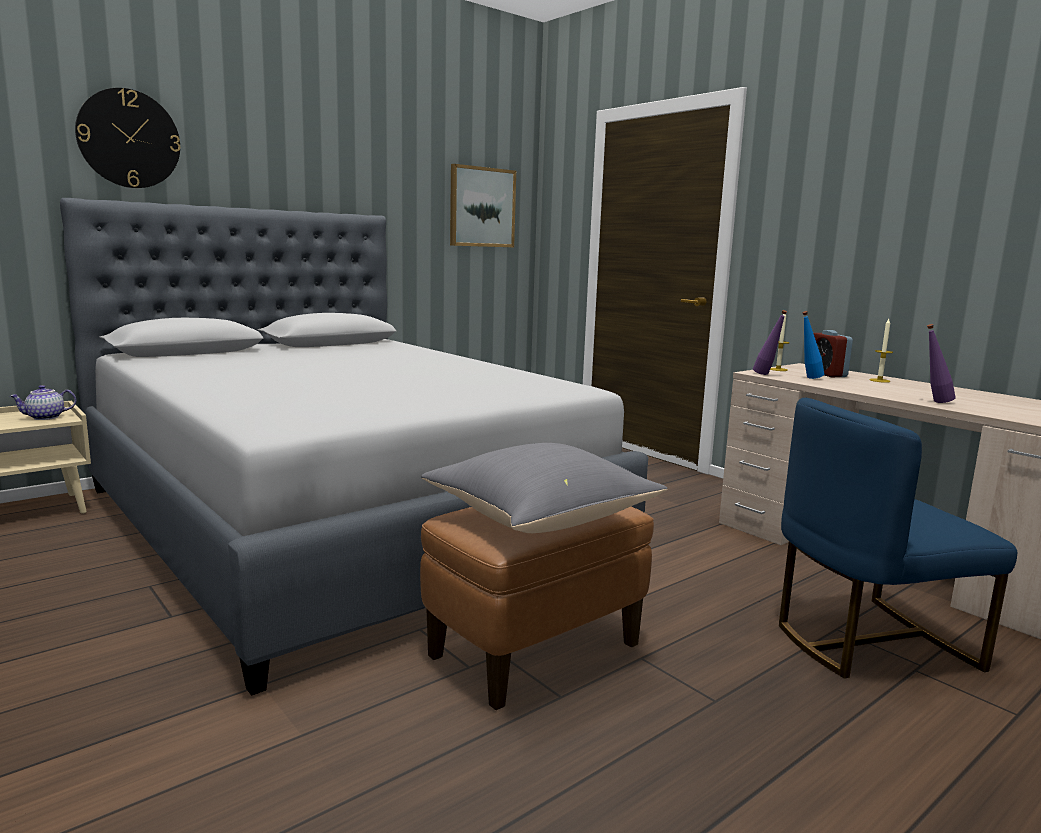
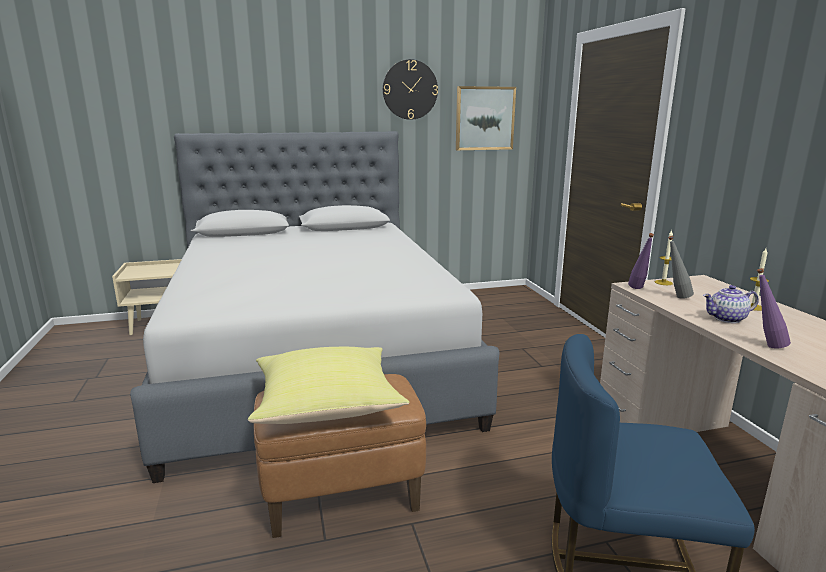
camera: 25 degrees right, 5 degrees up
teapot [10,385,76,420] -> teapot moved to [703,285,759,323]
wall clock [75,88,180,188] -> wall clock moved to [383,59,438,120]
grey pillow [421,443,667,533] -> yellow pillow [248,347,409,424]
blue bottle [802,311,824,379] -> grey bottle [668,236,694,299]
alarm clock [813,330,853,377] -> none

